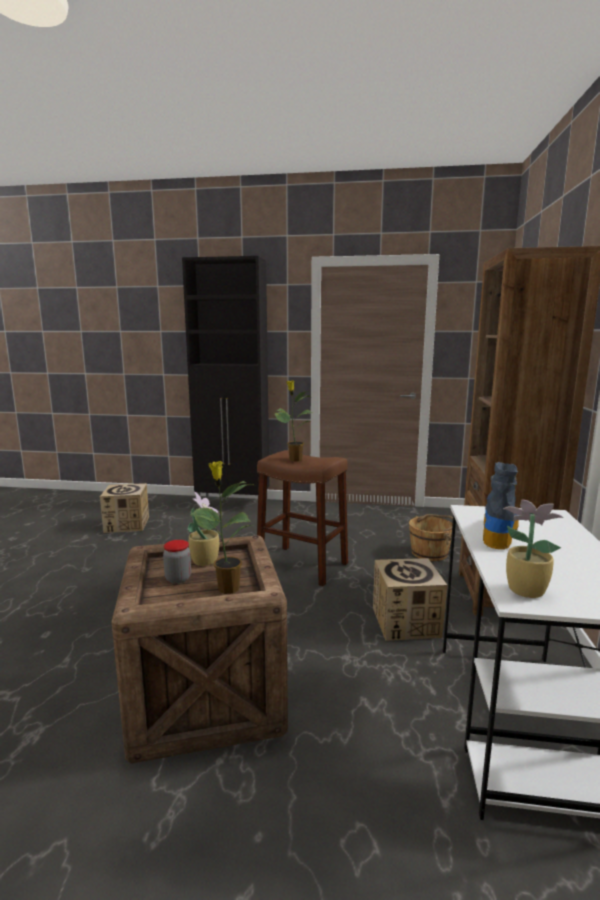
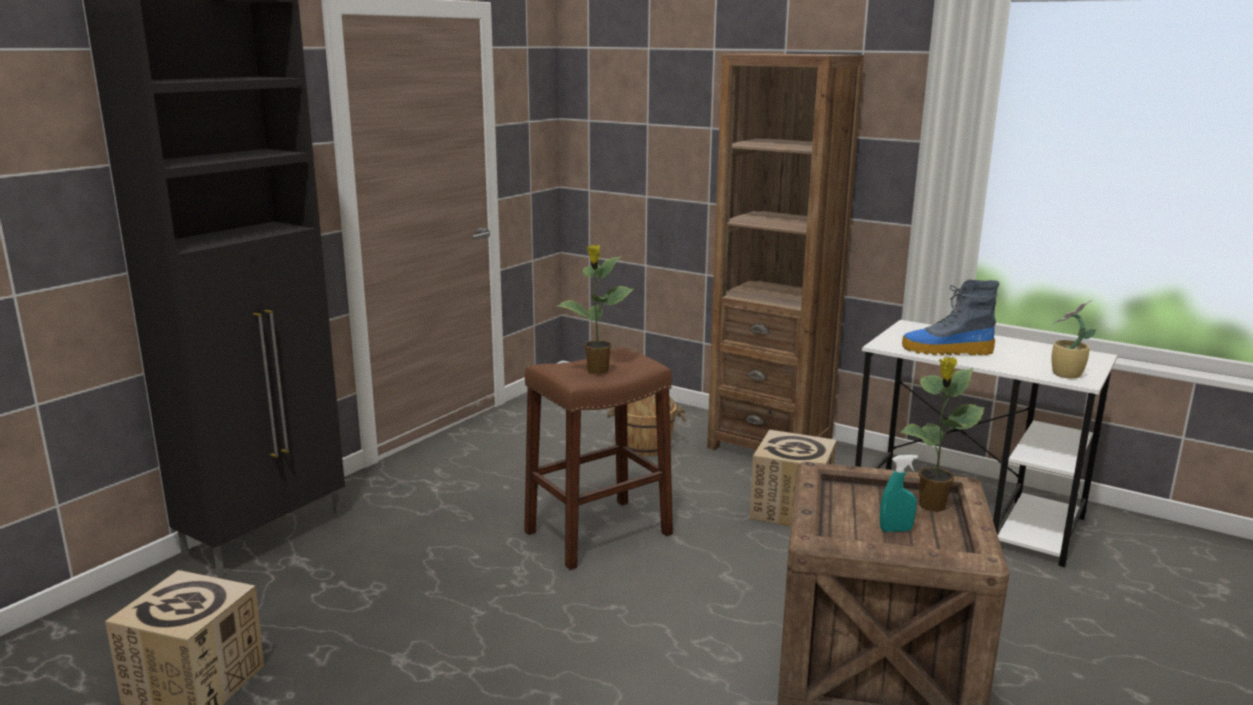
camera: 65 degrees left, 5 degrees up
jar [163,540,191,584] -> turquoise spray bottle [880,455,918,532]
potted plant [188,492,219,566] -> none
boot [483,462,519,550] -> boot turned 45 degrees counterclockwise [902,280,999,355]

